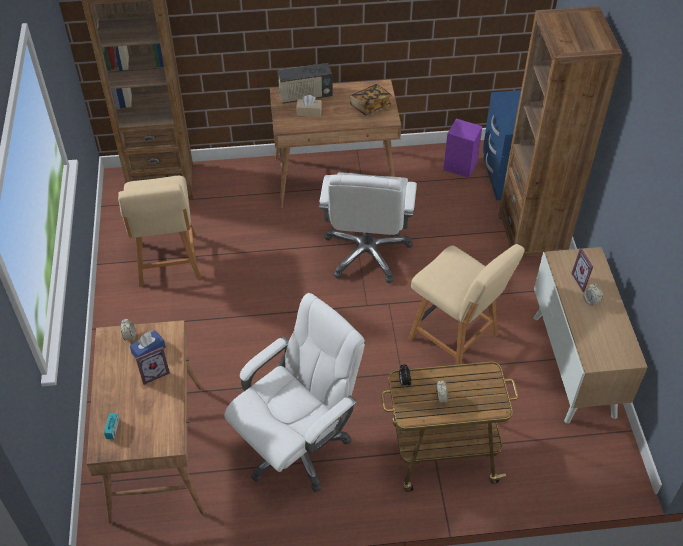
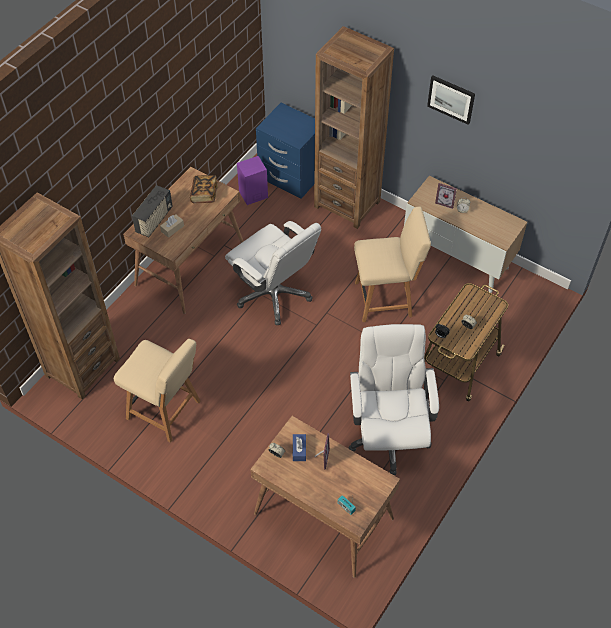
camera: 50 degrees left, 5 degrees up
none -> picture [427,76,475,125]

